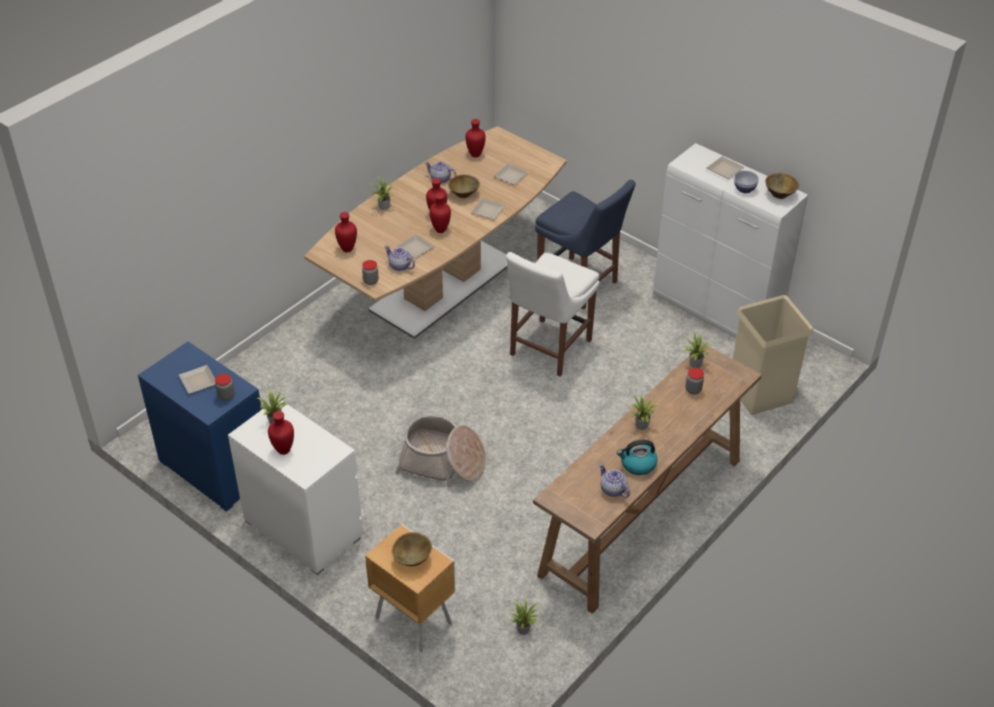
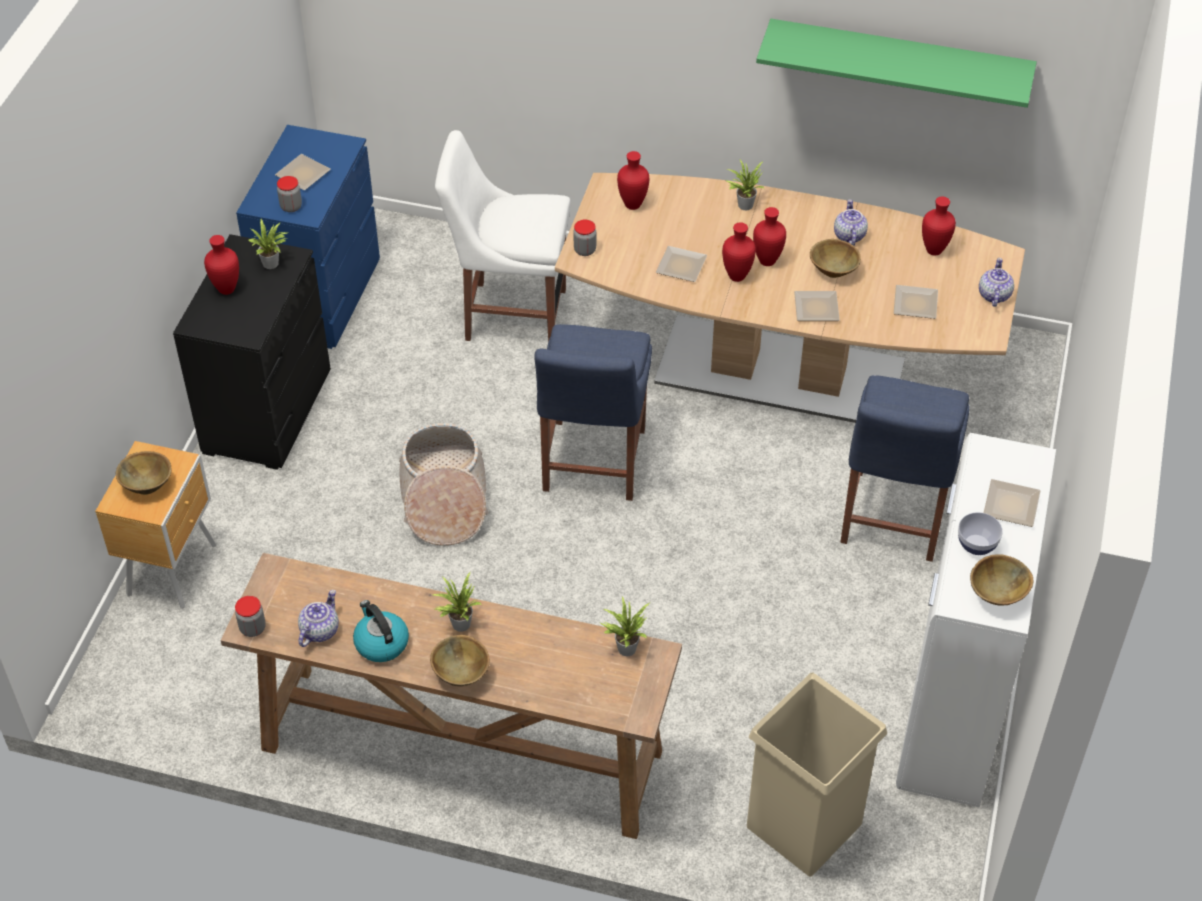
camera: 65 degrees right, 5 degrees up
white dresser [228,399,363,575] -> black dresser [173,234,331,470]
teapot [384,246,415,271] -> teapot moved to [979,258,1014,307]
white chair [506,252,600,377] -> white chair moved to [435,130,571,342]
potted plant [509,597,542,635] -> none
jar [685,368,704,395] -> jar moved to [235,596,266,637]
none -> brown bowl [430,635,490,686]
none -> blue chair [534,324,652,501]
none -> green shelf [756,19,1037,108]

